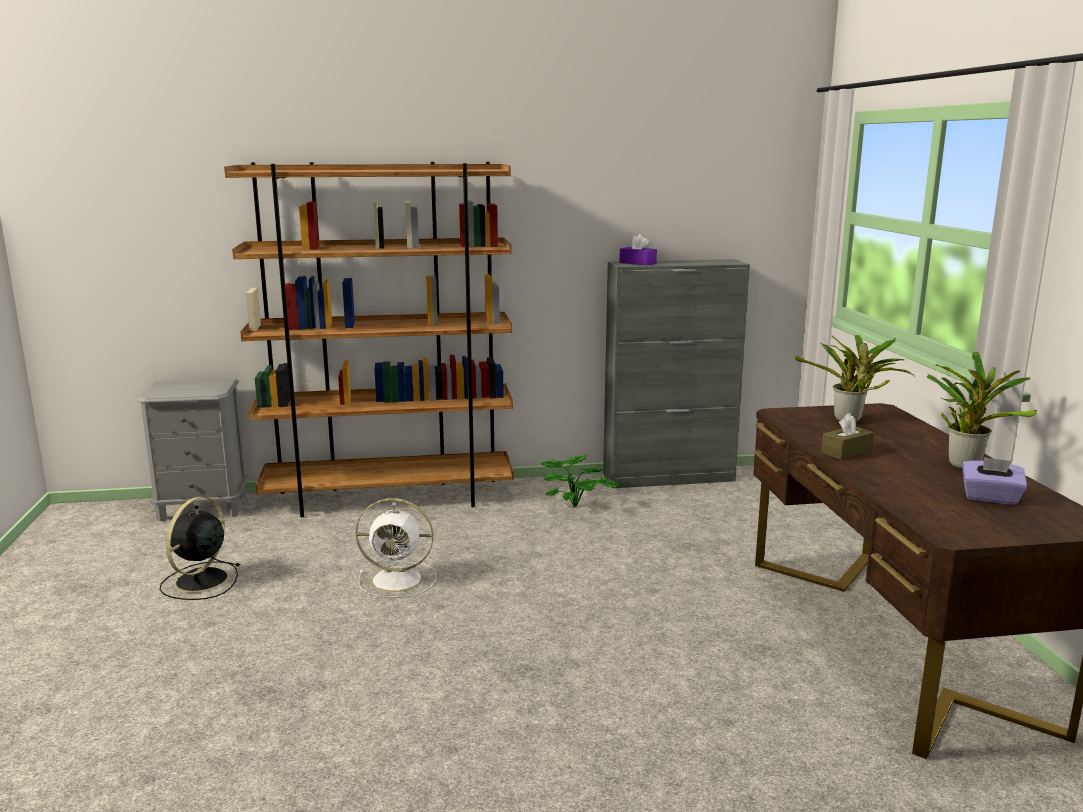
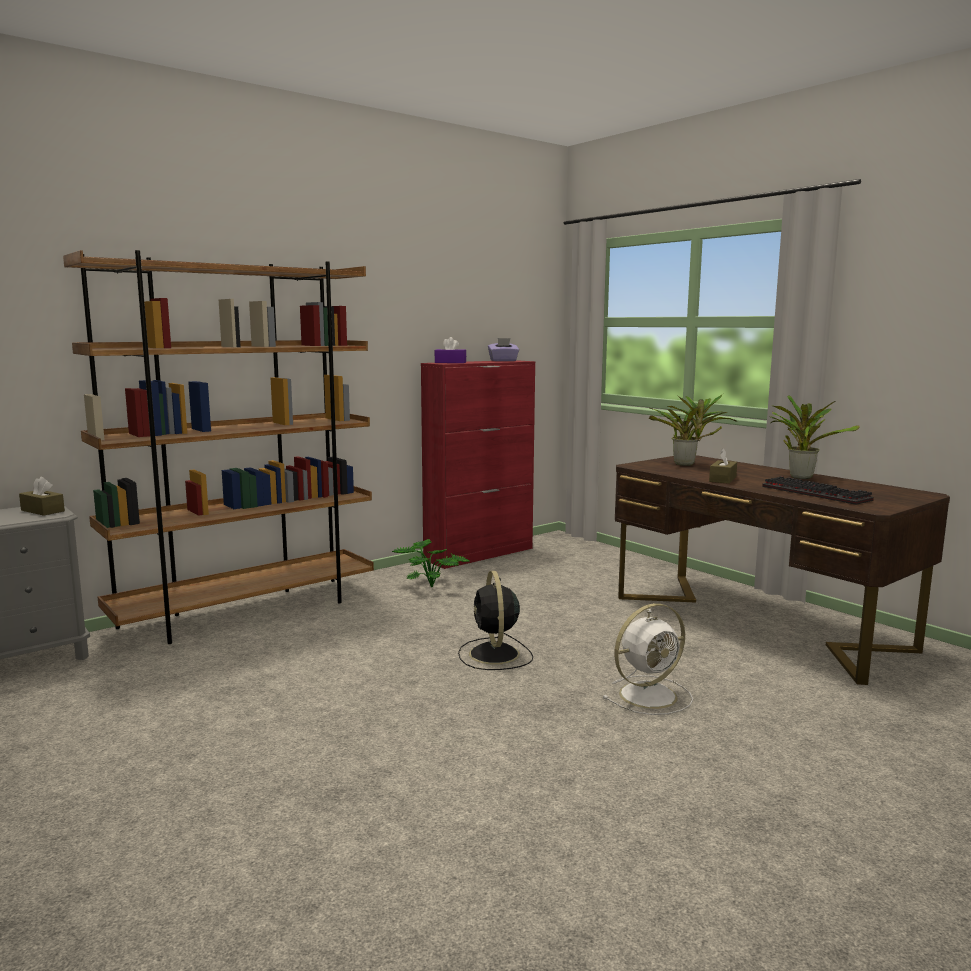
camera: 30 degrees left, 5 degrees down
black fan [159,497,241,600] -> black fan moved to [458,571,533,670]
white fan [356,498,437,598] -> white fan moved to [602,603,693,715]
grey cabinet [603,259,750,488] -> red cabinet [421,360,535,569]
purple tissue box [962,457,1027,505] -> purple tissue box moved to [488,338,519,361]
none -> brown tissue box [19,476,65,516]
none -> keyboard [762,476,874,505]

